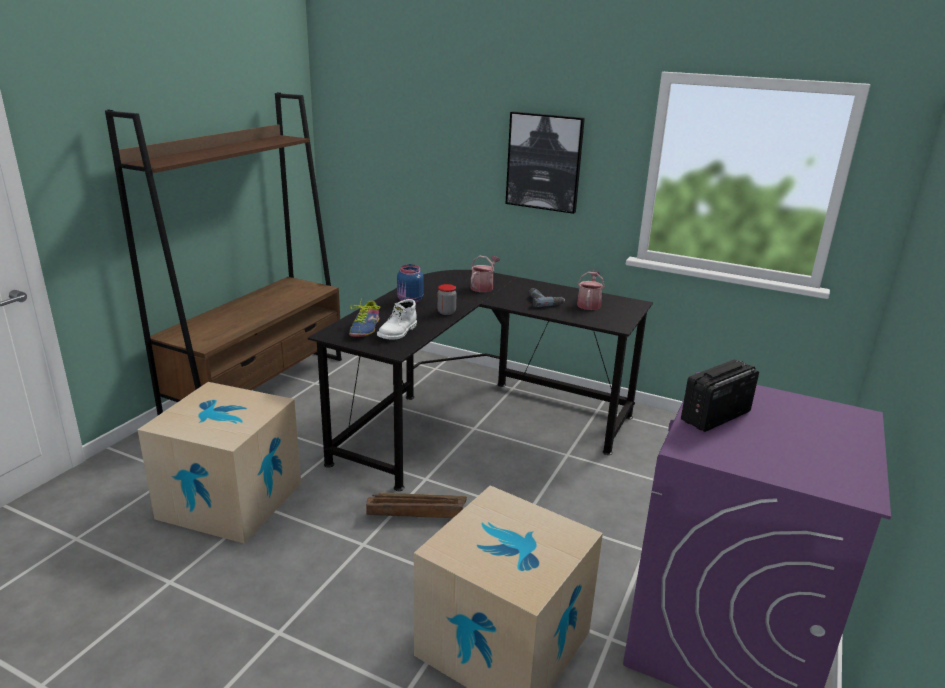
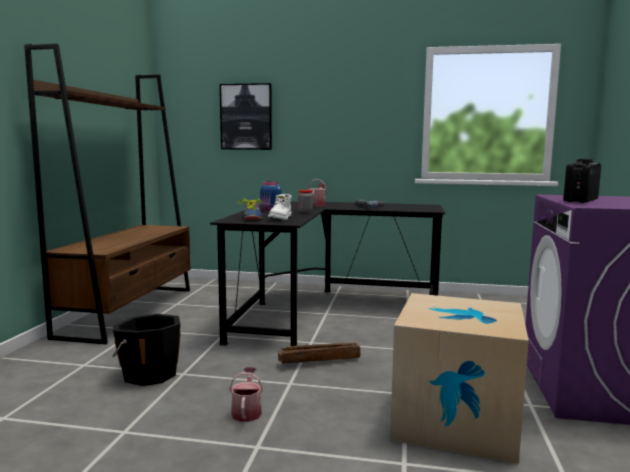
camera: 15 degrees left, 15 degrees down
cardboard box [138,382,301,544] -> black bucket [112,314,181,386]
picture [505,111,585,214] -> picture moved to [220,83,272,150]
watering can [577,271,605,310] -> watering can moved to [229,367,263,422]

